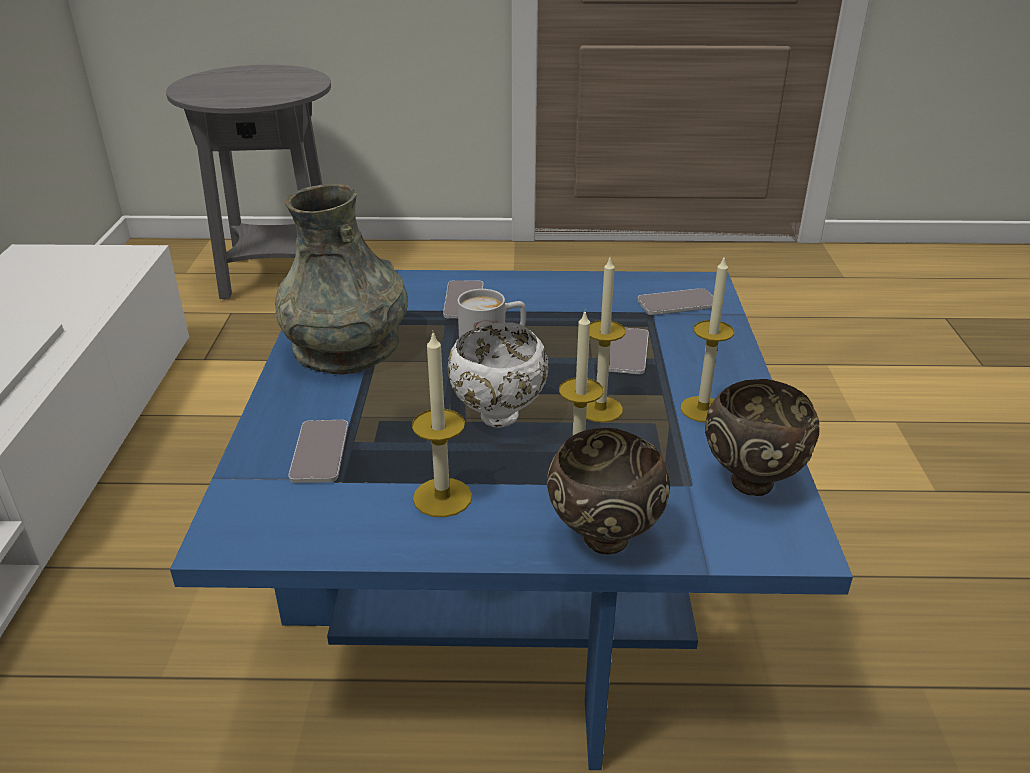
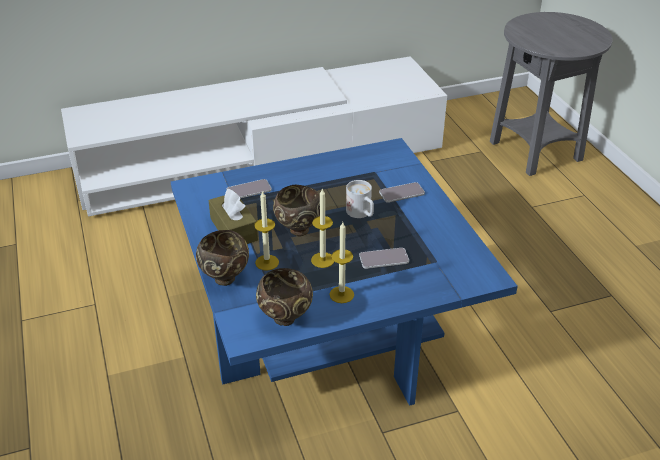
camera: 70 degrees right, 5 degrees up
grey vase [275,184,408,374] -> none
candle [412,330,472,517] -> brown tissue box [208,189,258,244]
white bowl [448,322,549,428] -> brown bowl [273,185,320,236]
phone [637,288,713,315] -> none

